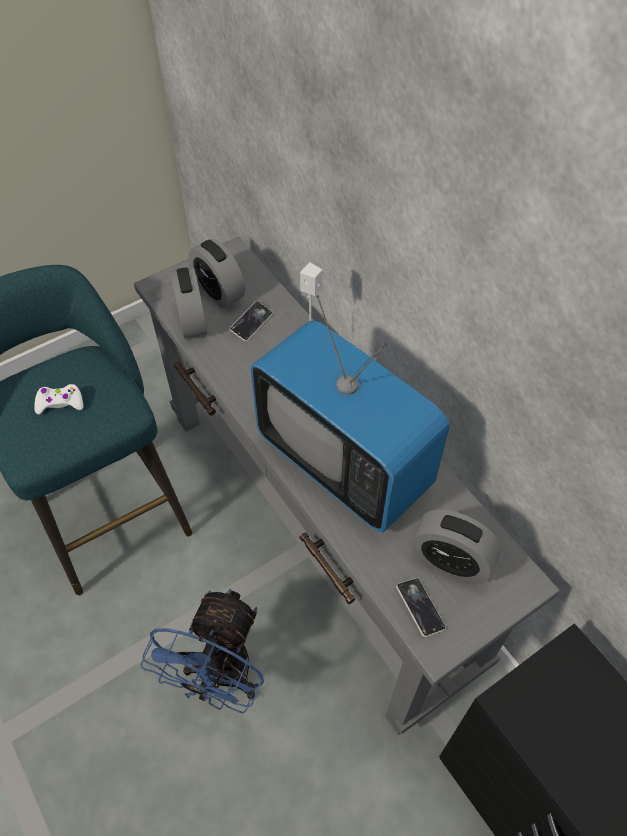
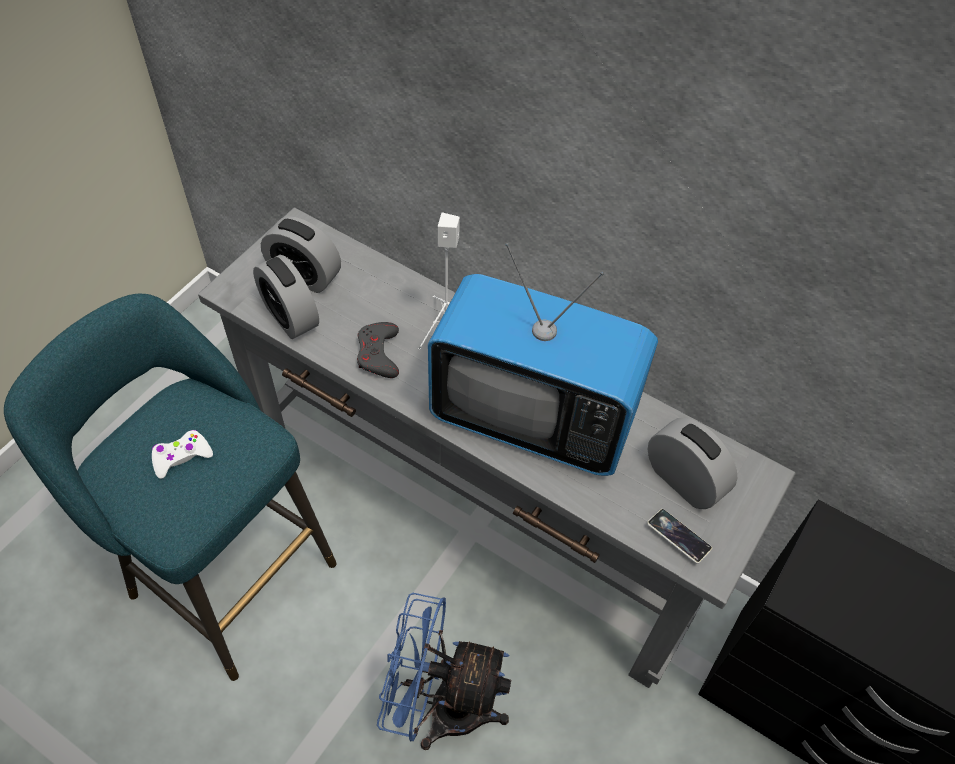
camera: 25 degrees left, 0 degrees up
blue fan [140,589,264,714] -> blue fan turned 105 degrees clockwise [377,593,511,750]
phone [229,301,273,341] -> none
alarm clock [411,509,501,584] -> alarm clock turned 135 degrees counterclockwise [648,418,737,509]
none -> grey game controller [357,322,399,378]

